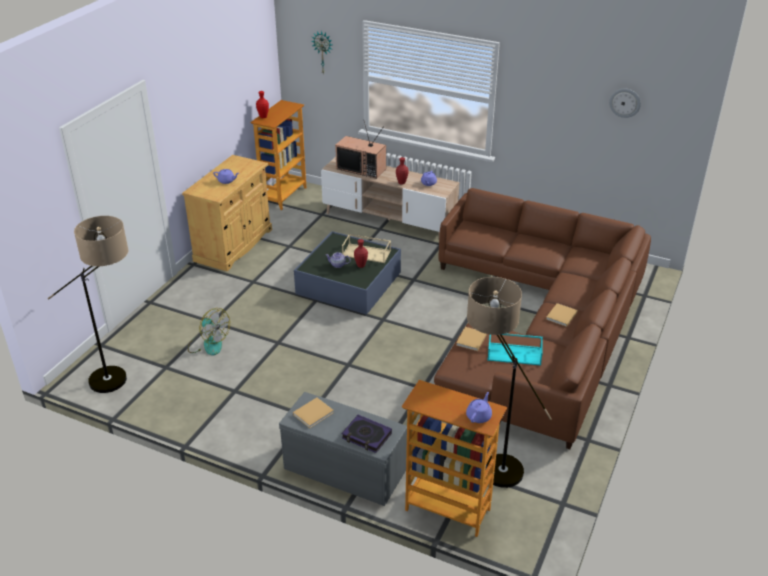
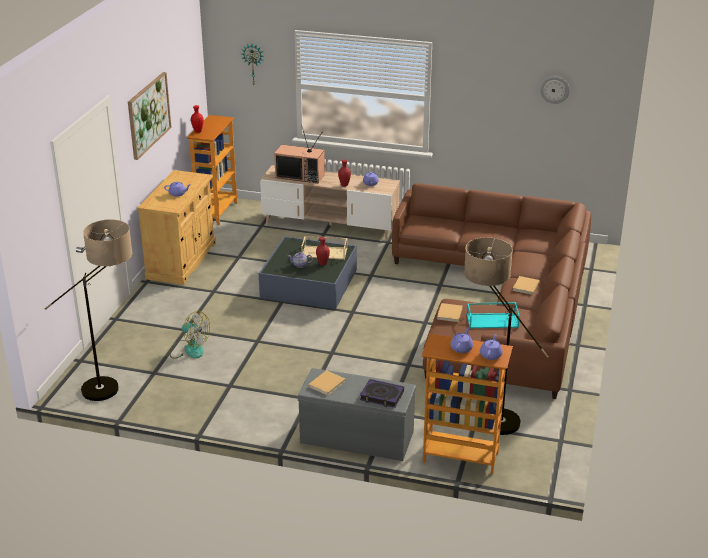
camera: 10 degrees left, 5 degrees down
none -> picture [128,72,172,160]
none -> purple teapot [451,328,473,353]

